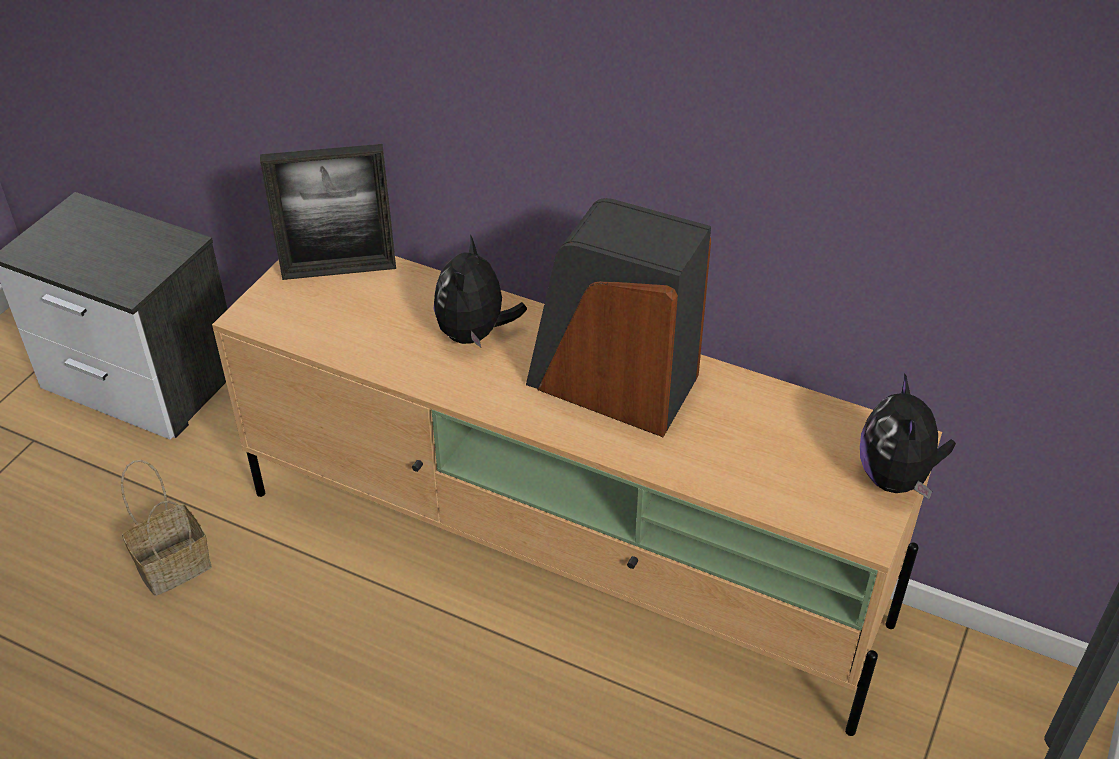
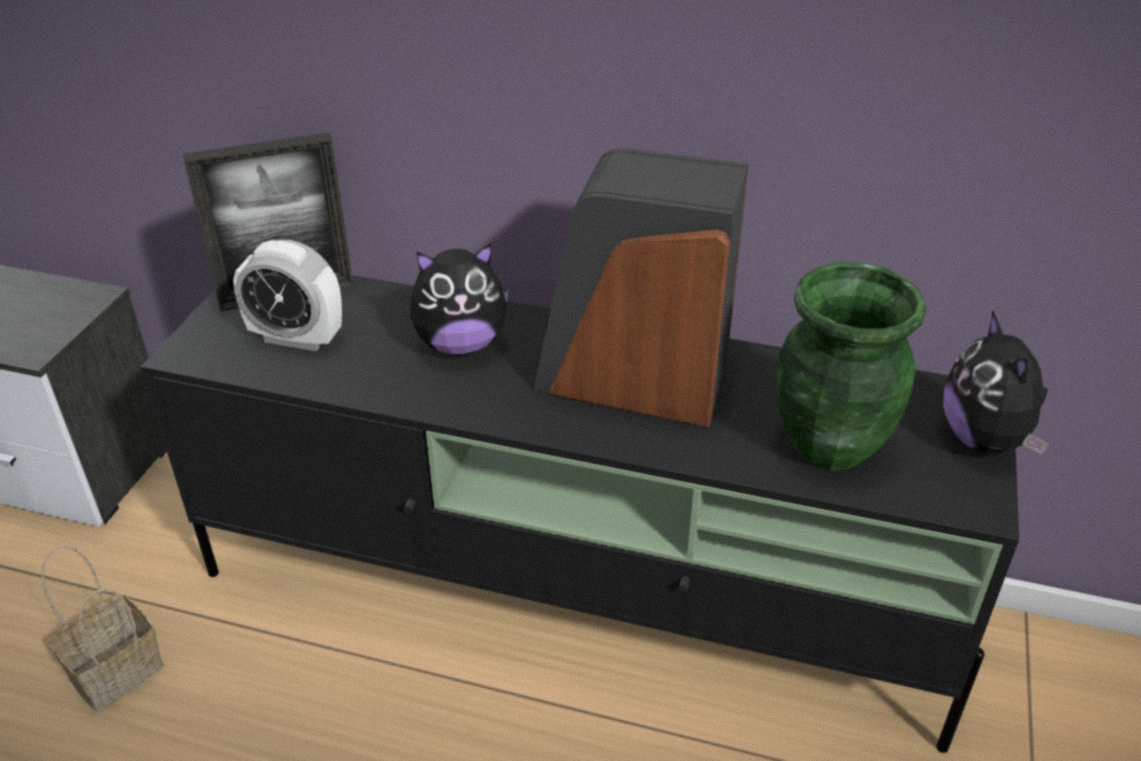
camera: 10 degrees left, 5 degrees down
beige tv stand [212,256,942,736] -> black tv stand [141,275,1019,753]
plush toy [434,234,527,348] -> plush toy turned 105 degrees counterclockwise [410,243,509,354]
none -> alarm clock [233,240,342,351]
none -> green vase [776,262,926,470]

